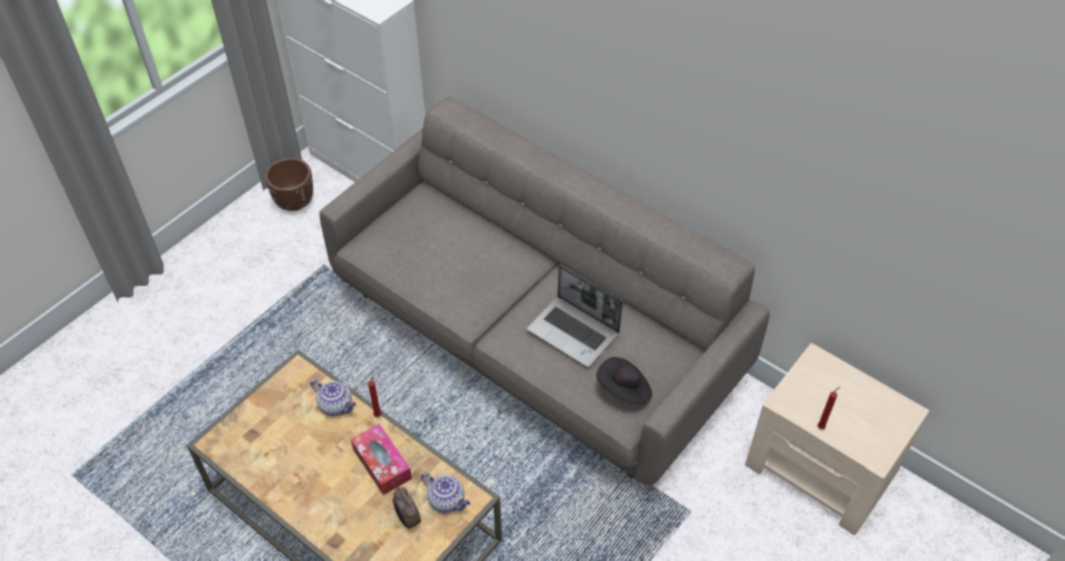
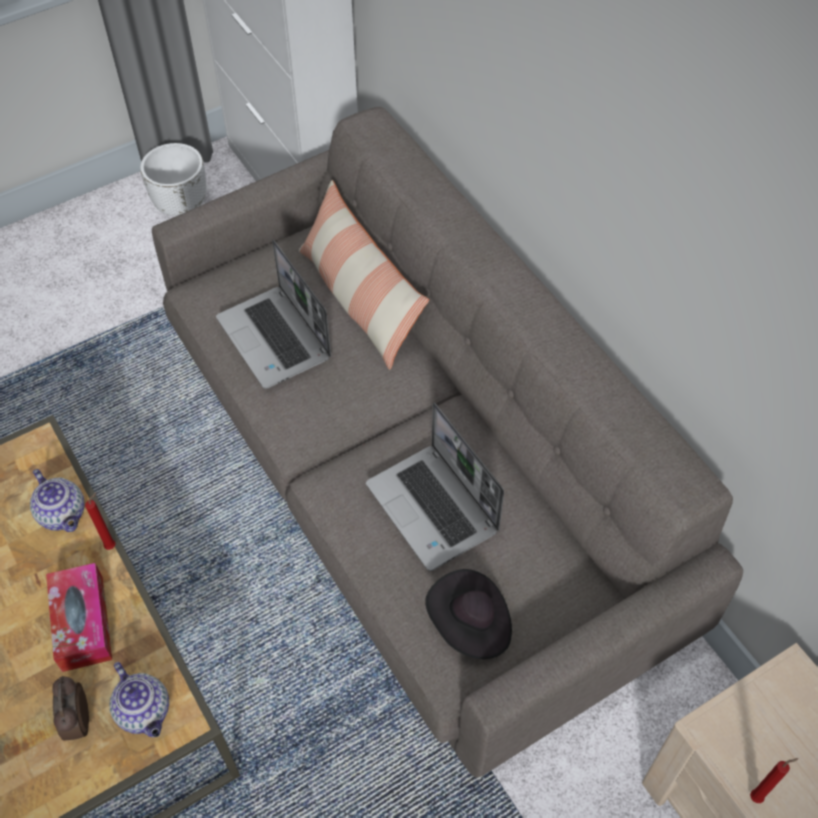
camera: 20 degrees right, 5 degrees up
brown planter [265,158,313,211] -> white planter [140,143,206,216]
none -> laptop [216,239,331,389]
none -> pillow [299,180,429,370]

